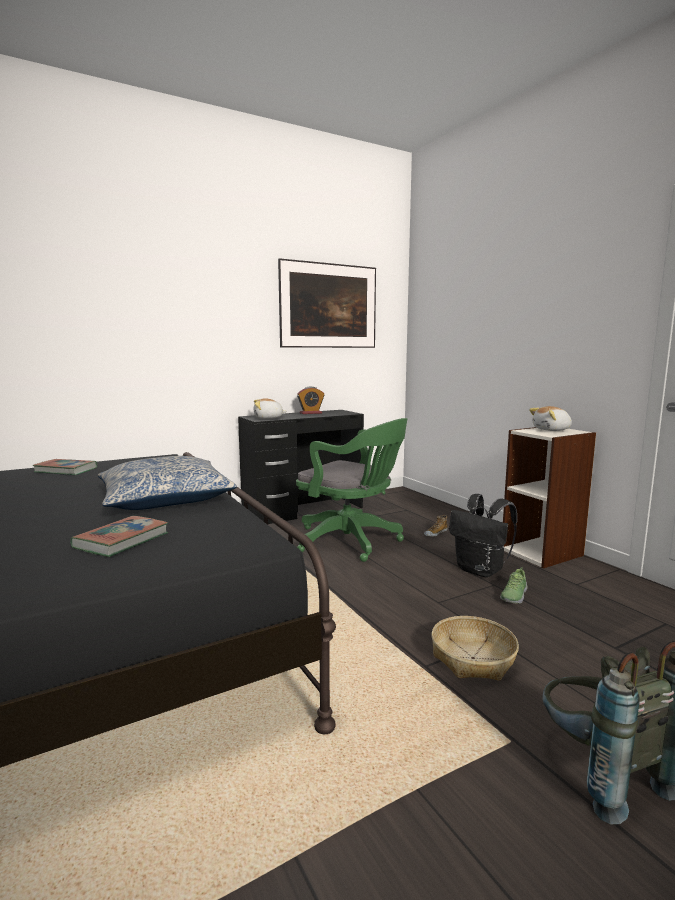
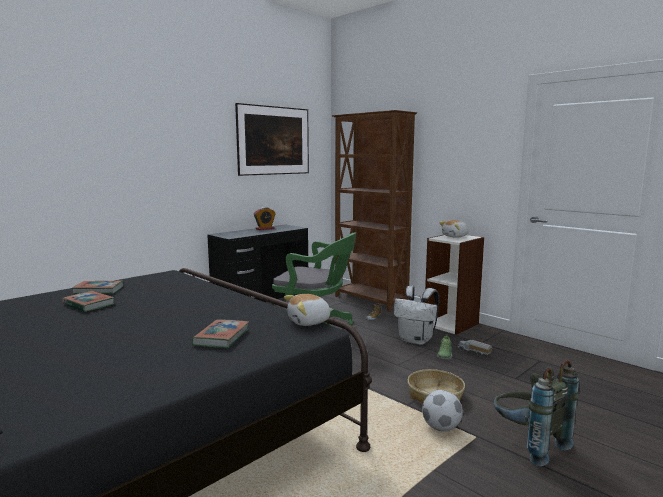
camera: 15 degrees left, 0 degrees up
pillow [98,456,237,510] -> none
plush toy [254,398,287,419] -> plush toy moved to [284,294,333,326]
black backpack [449,494,517,577] -> white backpack [394,286,439,345]
none -> book [62,291,115,312]
none -> brown bookcase [332,110,417,312]
none -> football [422,390,463,432]
none -> toy truck [458,340,492,357]

